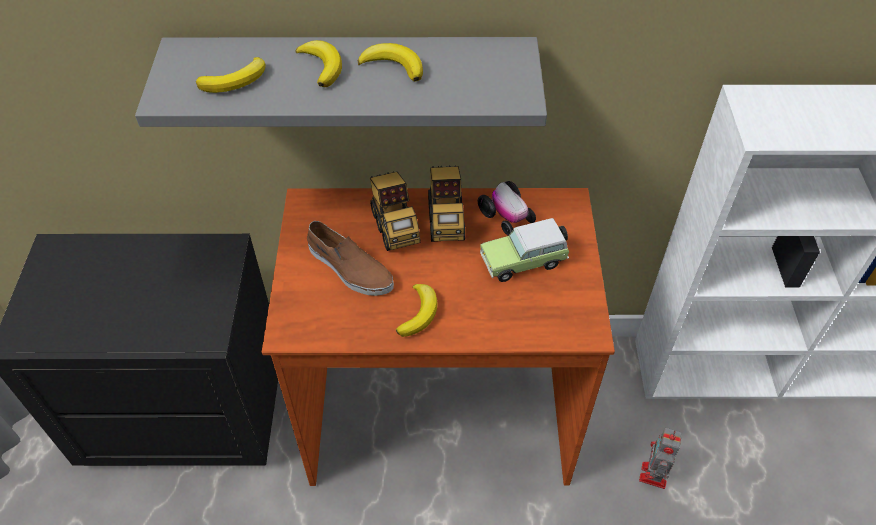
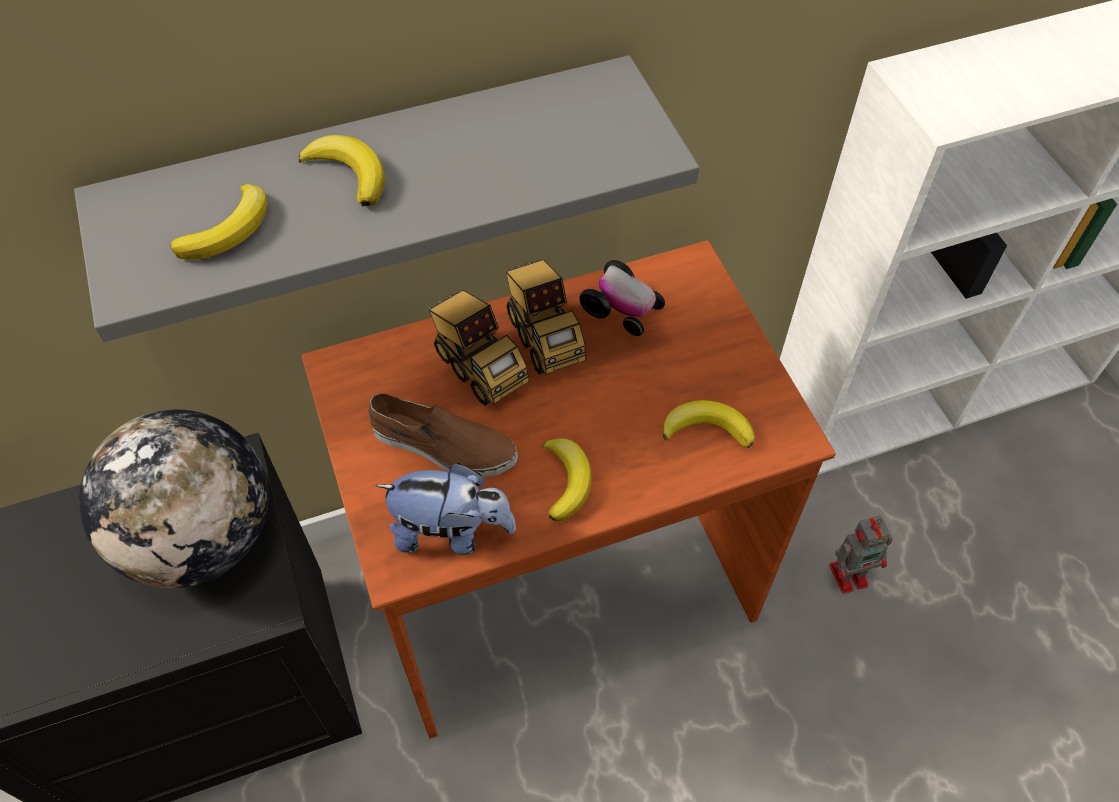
camera: 20 degrees left, 5 degrees up
banana [358,43,423,81] -> banana moved to [663,400,755,448]
toy car [480,218,569,282] -> none
toy robot [639,428,682,489] -> toy robot turned 105 degrees counterclockwise [829,516,893,594]
none -> globe [79,410,268,588]
none -> plush toy [375,463,516,555]

